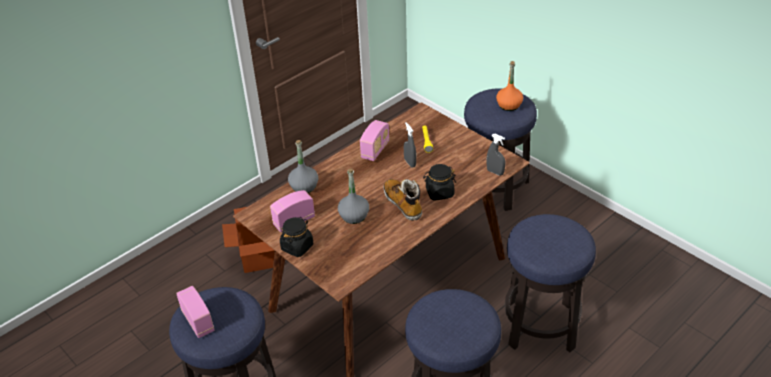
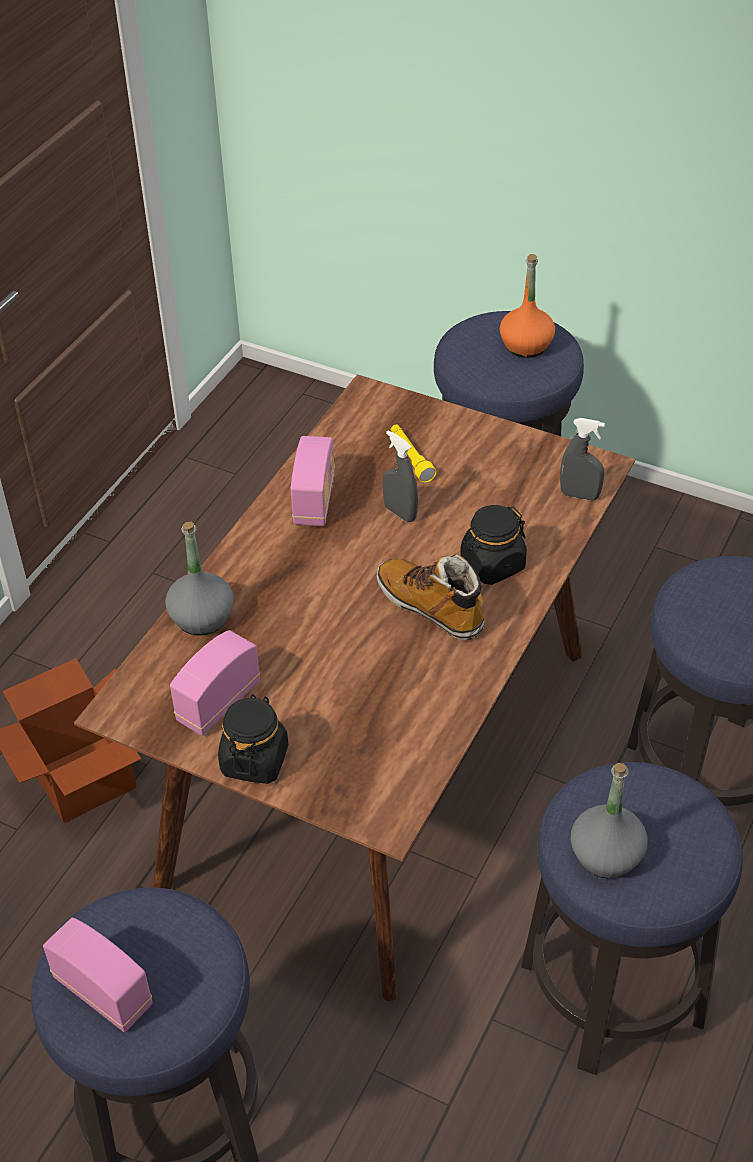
camera: 20 degrees left, 5 degrees up
grey bottle [338,169,369,224] -> grey bottle moved to [571,763,648,879]

